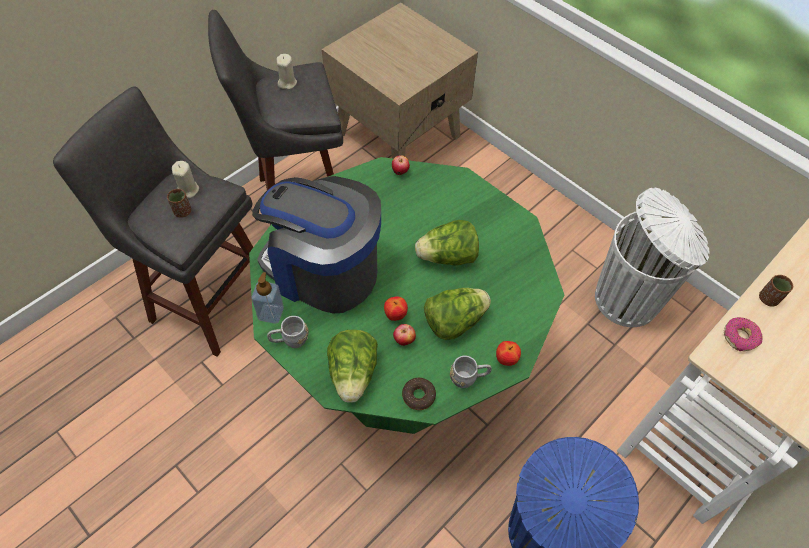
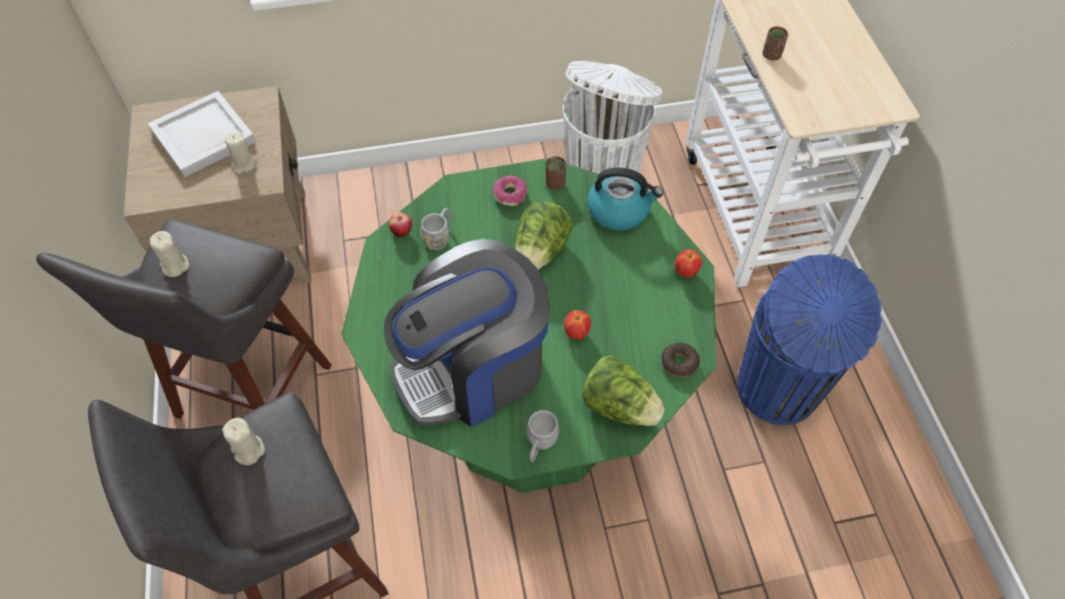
camera: 55 degrees left, 0 degrees up
brown cup [167,189,191,218] -> brown cup moved to [546,156,566,190]
soap dispenser [251,272,284,324] -> none
apple [393,324,416,346] -> none
lettuce [424,288,491,340] -> none
grey mug [450,355,492,388] -> grey mug moved to [420,208,450,250]
donut [724,317,762,351] -> donut moved to [493,176,527,206]
none -> white tray [148,91,256,177]
none -> beige candle [225,133,257,174]
none -> kettle [587,167,663,231]

